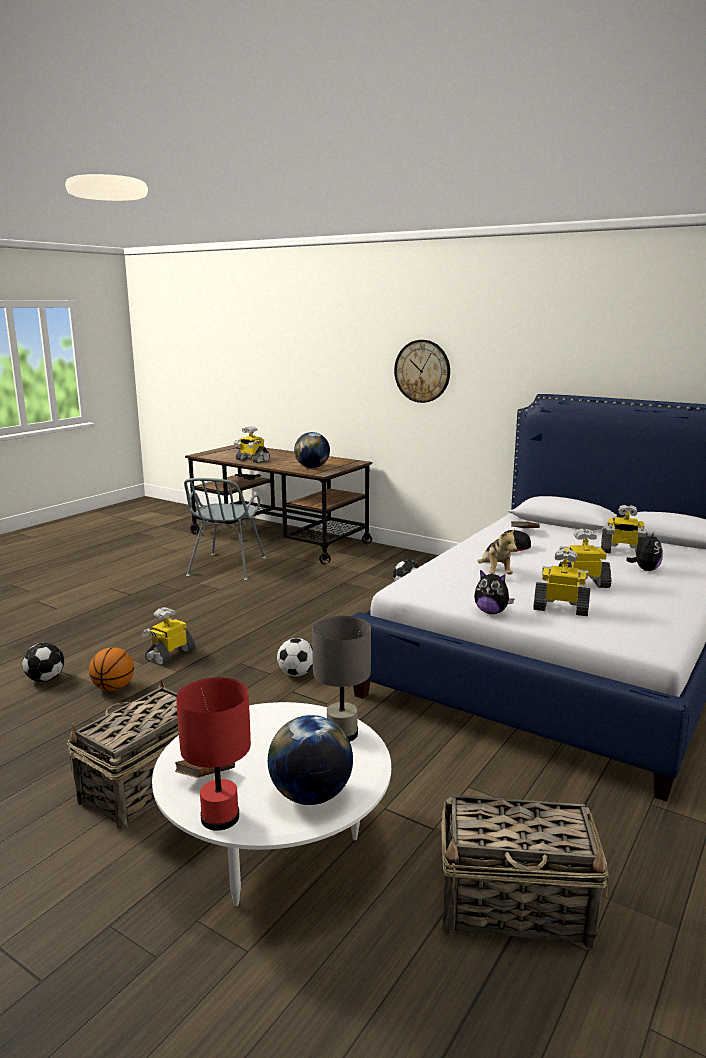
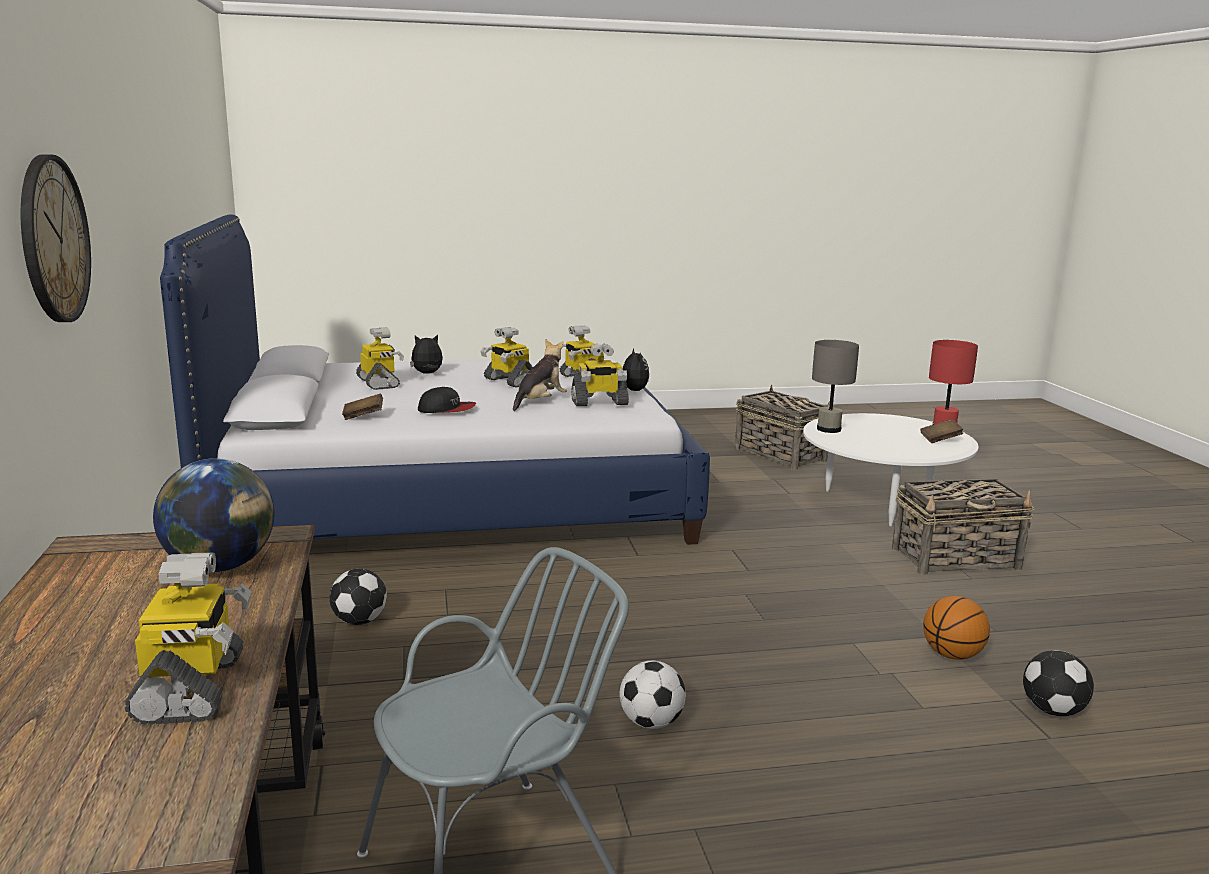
camera: 135 degrees left, 0 degrees up
toy robot [142,607,195,665] -> toy robot moved to [571,343,629,406]
globe [268,715,353,805] -> none
football [277,638,313,676] -> football moved to [619,661,686,729]

